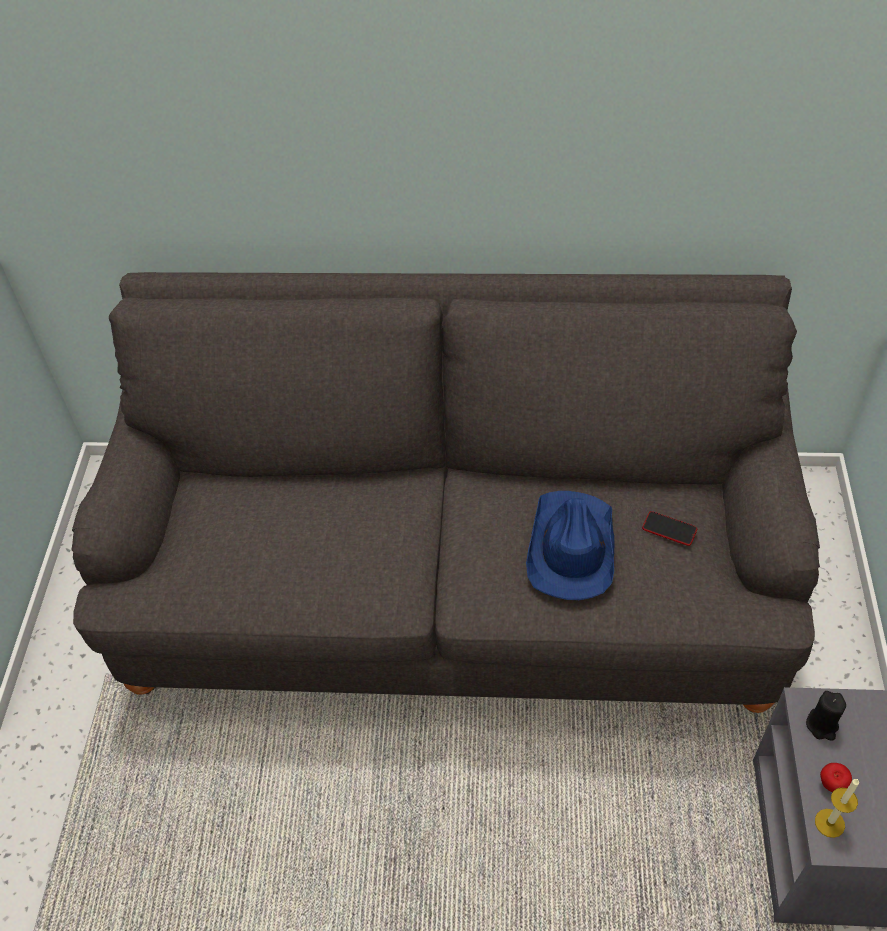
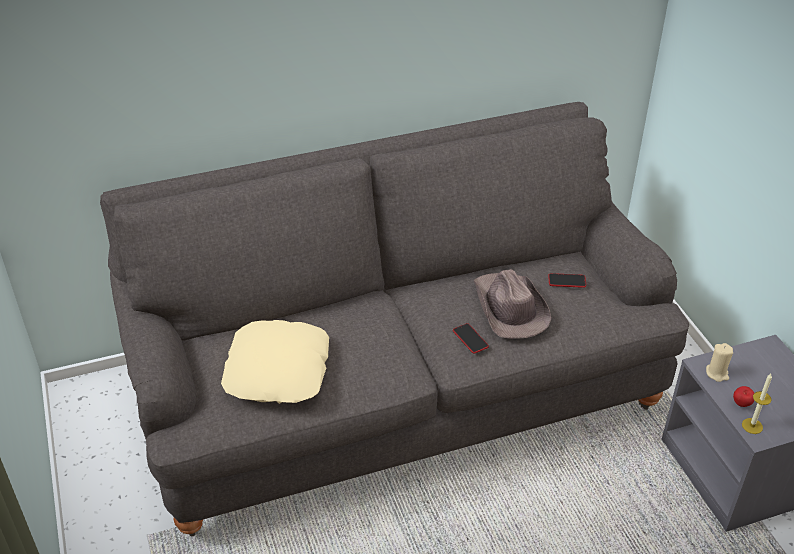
camera: 25 degrees left, 10 degrees down
blue hat [526,491,614,600] -> brown hat [473,269,551,339]
black candle [806,691,846,741] -> beige candle [706,343,733,382]
none -> beige pillow [221,320,329,404]
none -> phone [453,323,489,354]

